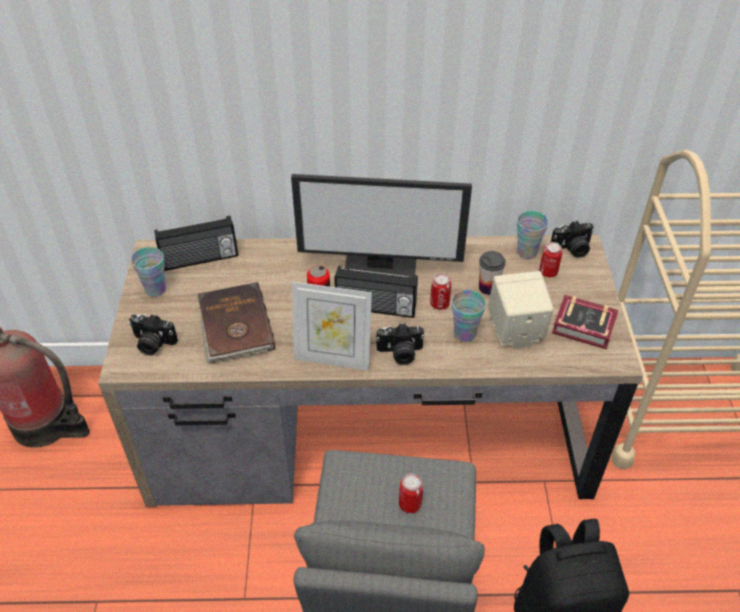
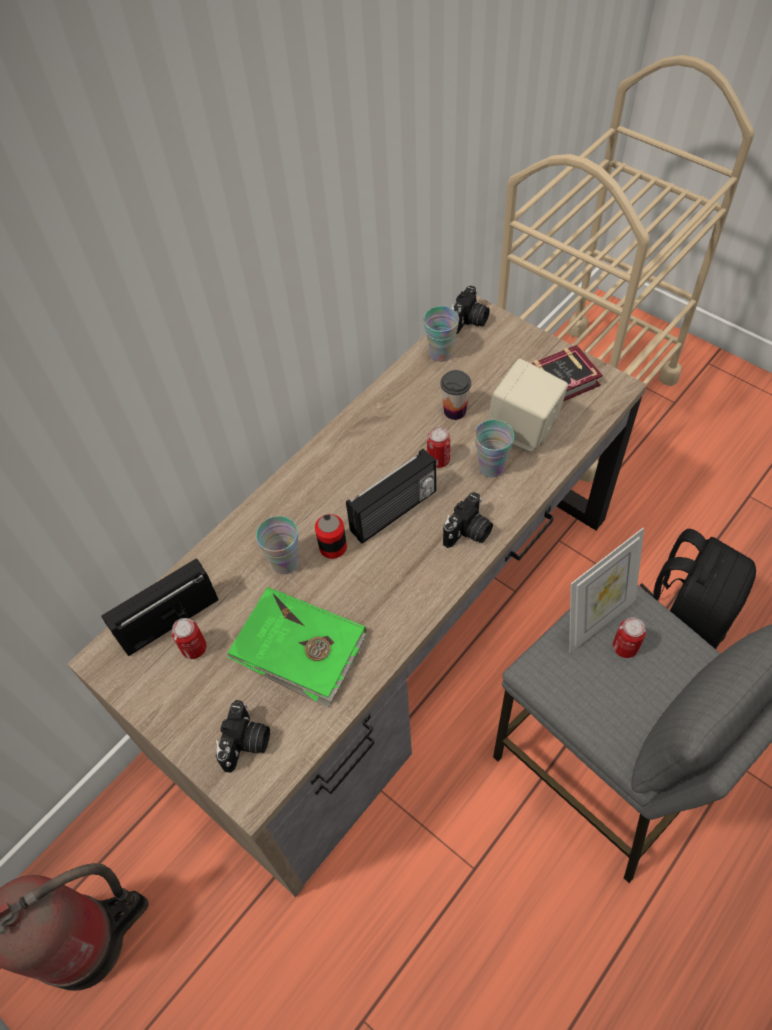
camera: 45 degrees left, 10 degrees up
camera [129,314,178,356] -> camera turned 45 degrees counterclockwise [216,700,270,773]
cup [131,247,166,297] -> cup moved to [256,516,299,574]
radio [154,216,238,271] -> radio turned 150 degrees counterclockwise [101,558,219,656]
brown book [197,282,275,363] -> green book [227,587,366,708]
monitor [291,174,472,277] -> none
picture frame [292,281,372,371] -> picture frame moved to [569,527,644,653]
can [539,242,563,277] -> can moved to [172,618,207,659]

